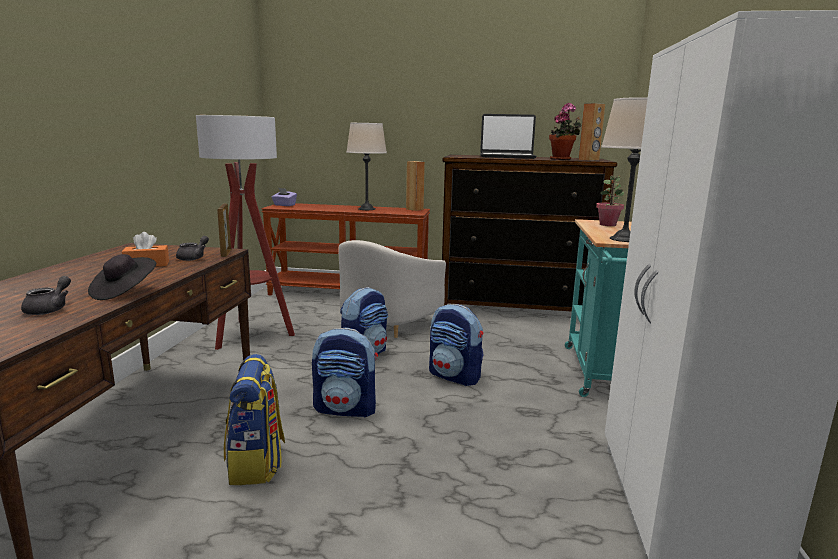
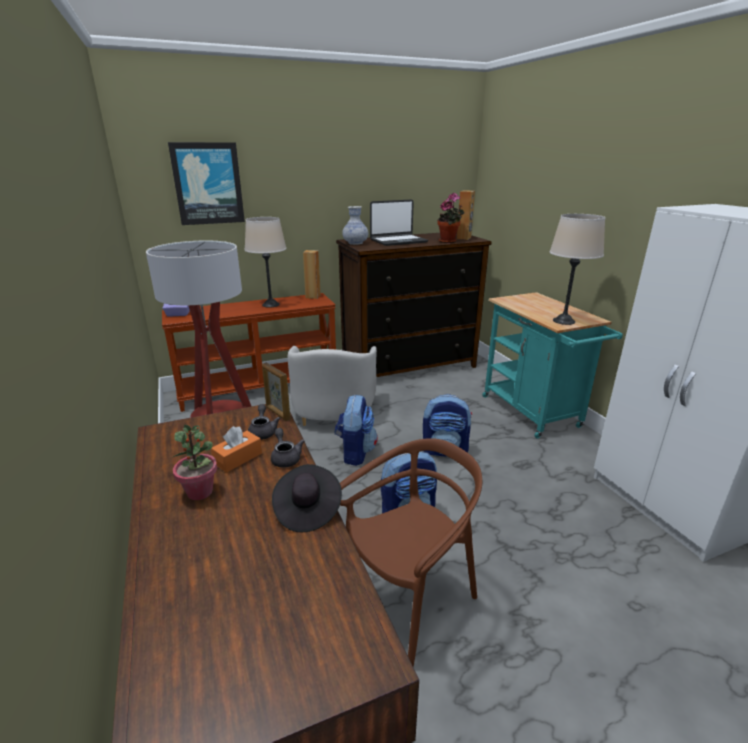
camera: 30 degrees left, 10 degrees up
grey teapot [21,276,71,315] -> grey teapot moved to [271,428,304,468]
backpack [224,354,285,485] -> brown chair [340,438,482,667]
potted plant [596,176,624,226] -> potted plant moved to [173,425,217,500]
none -> picture [168,142,245,225]
none -> vase [342,206,368,245]

